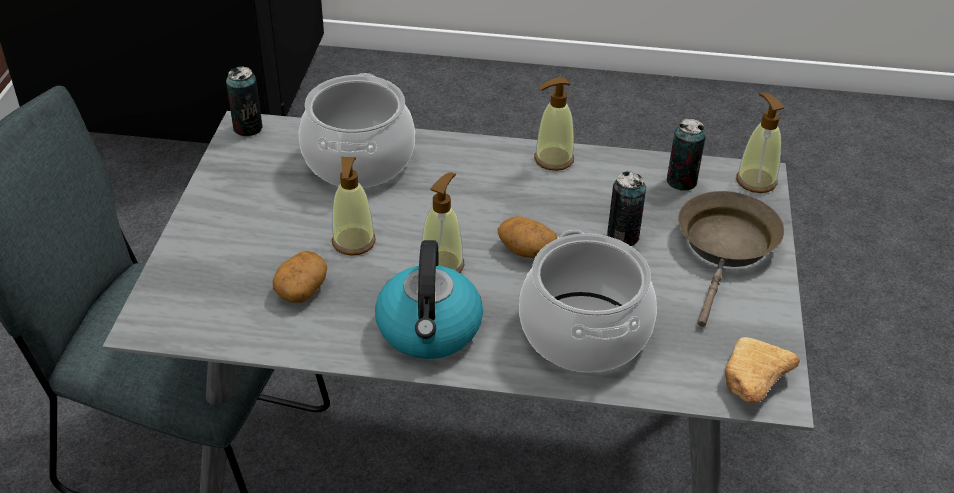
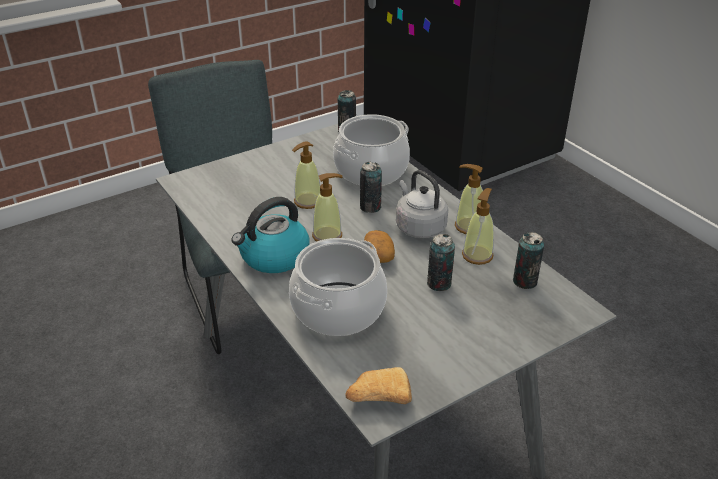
camera: 50 degrees right, 5 degrees down
potato [273,251,327,303] -> none
brown frying pan [678,191,784,327] -> none
soap dispenser [736,93,785,193] -> soap dispenser moved to [462,188,494,265]
none -> can [360,162,382,213]
none -> grey kettle [396,170,448,239]

